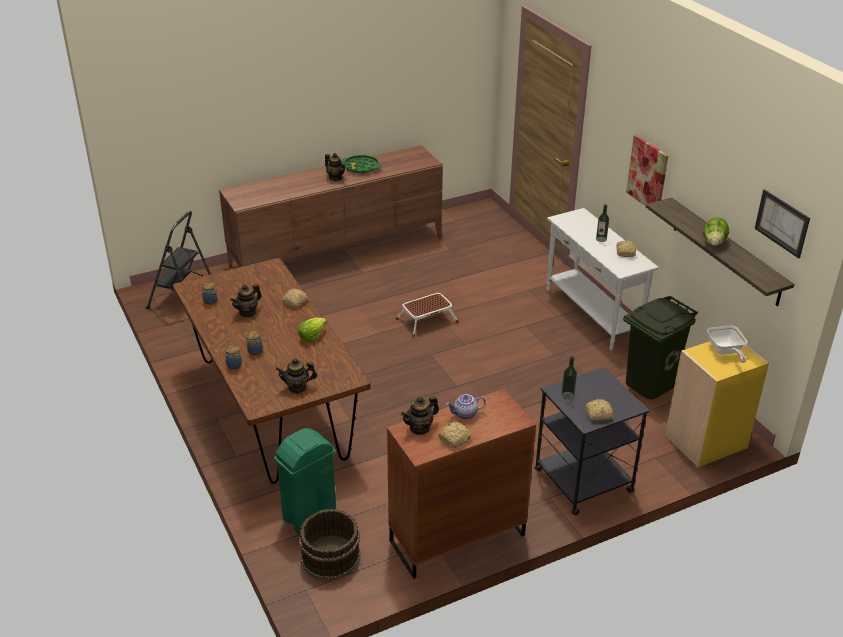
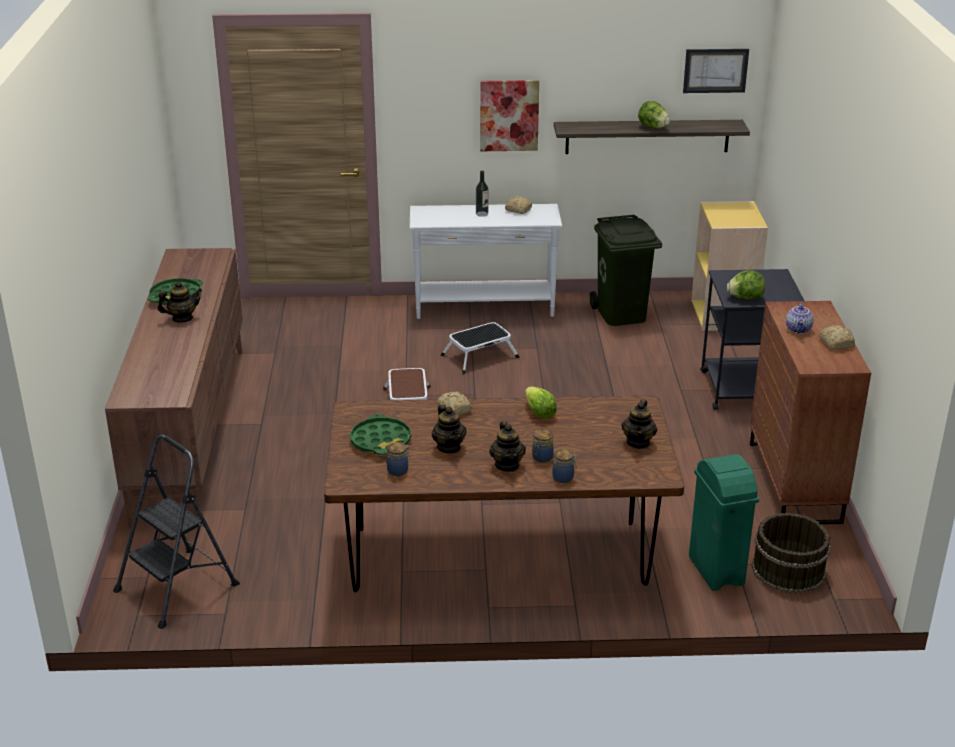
camera: 65 degrees left, 5 degrees down
teapot [401,396,439,435] -> teapot moved to [489,421,526,472]
bottle [561,356,577,400] -> lettuce [727,270,765,299]
bread [585,399,613,421] -> none
frying pan [707,326,747,363] -> none
none -> green tray [350,414,411,455]
none -> black step ladder [441,322,519,375]

